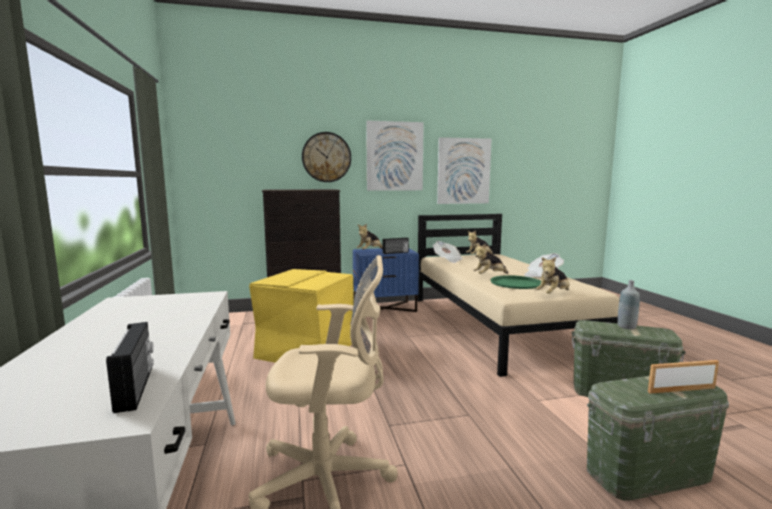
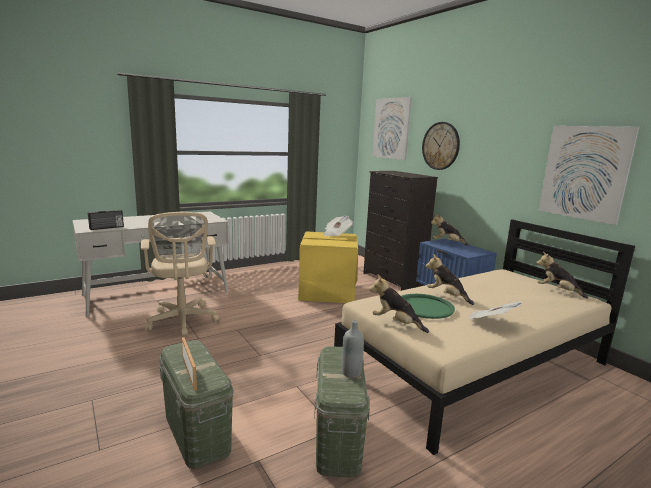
camera: 70 degrees right, 5 degrees up
picture [366,120,424,191] -> picture moved to [372,97,412,160]
radio [383,237,409,254] -> none
newspaper [432,241,463,263] -> newspaper moved to [323,216,353,236]

